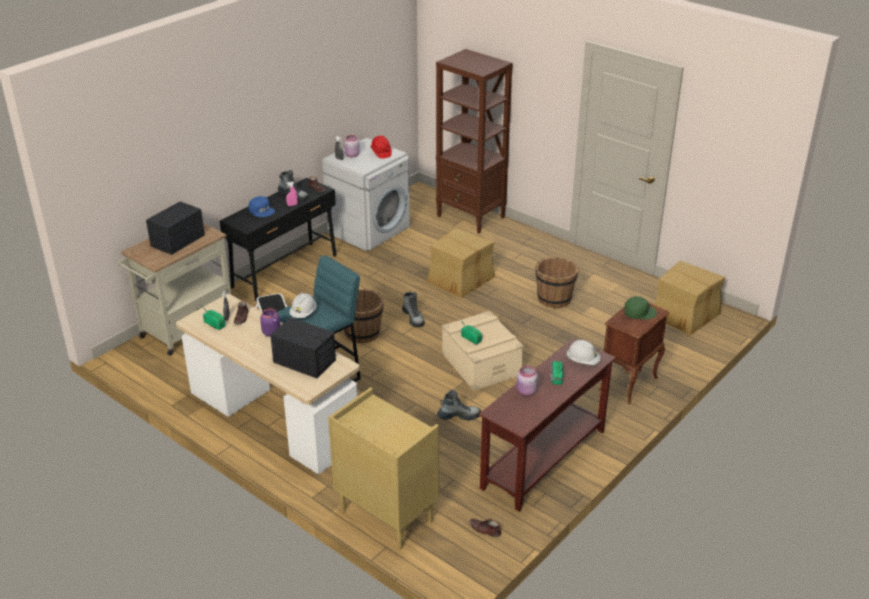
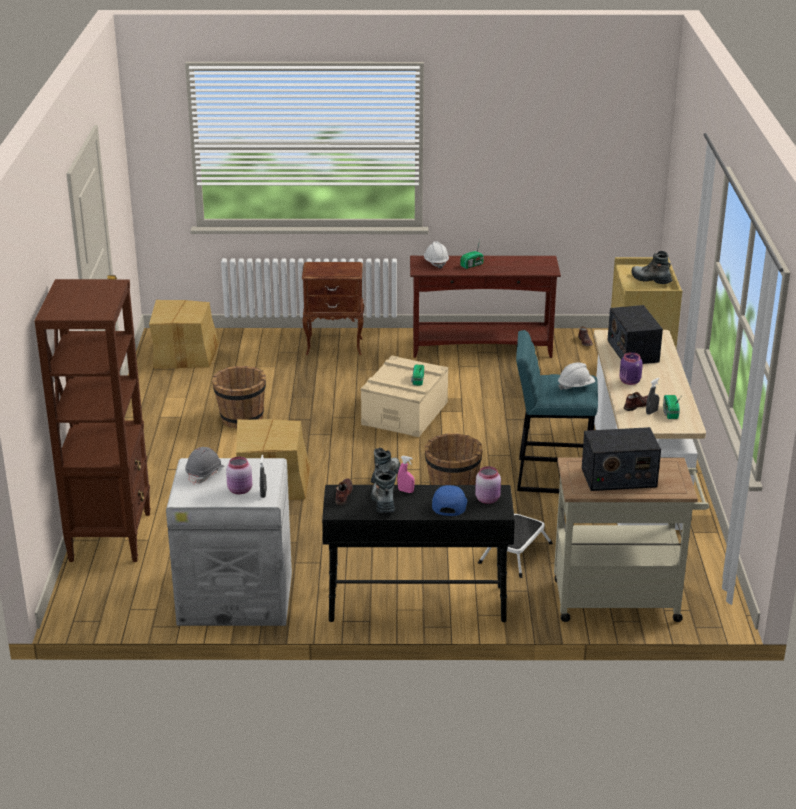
camera: 130 degrees left, 5 degrees down
red hard hat [370,136,392,159] -> grey hard hat [185,447,224,485]
boot [437,390,481,420] -> boot moved to [631,251,673,284]
pink jar [516,366,538,396] -> pink jar moved to [475,466,501,504]
green cap [624,296,657,319] -> none

